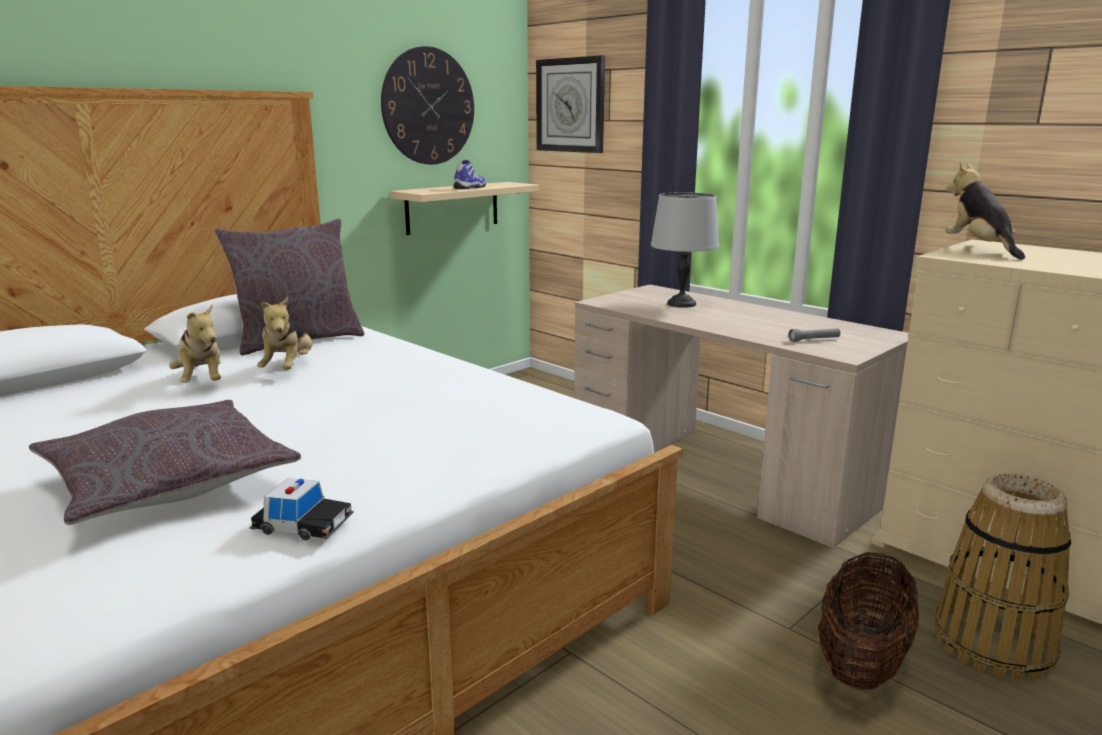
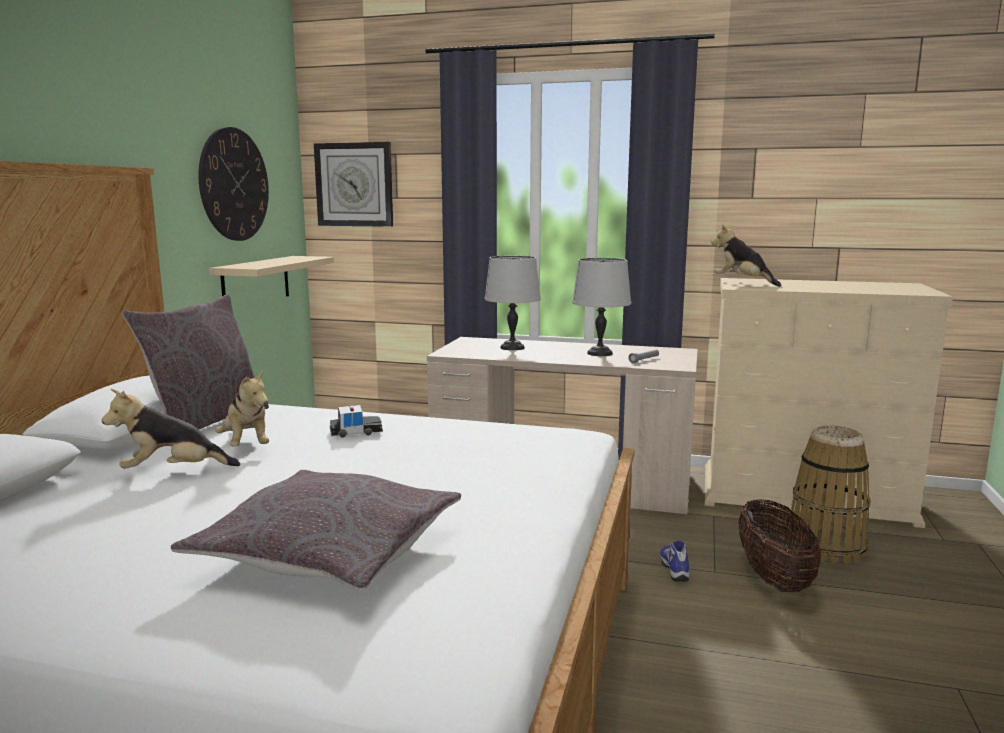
camera: 30 degrees left, 5 degrees down
plush toy [169,305,221,383] -> plush toy turned 135 degrees clockwise [102,389,240,469]
toy car [250,478,354,541] -> toy car moved to [329,404,383,438]
shoe [453,160,486,189] -> shoe moved to [660,540,689,582]
none -> grey table lamp [572,258,631,356]

